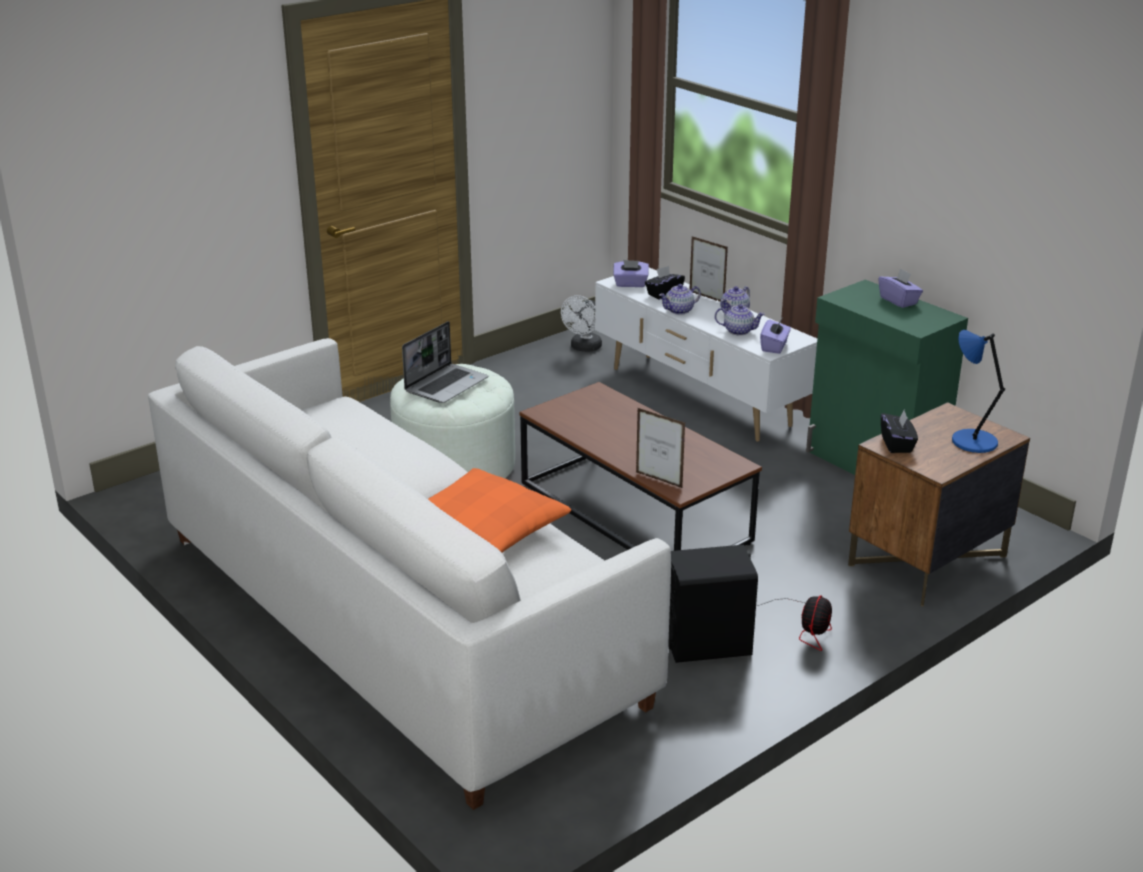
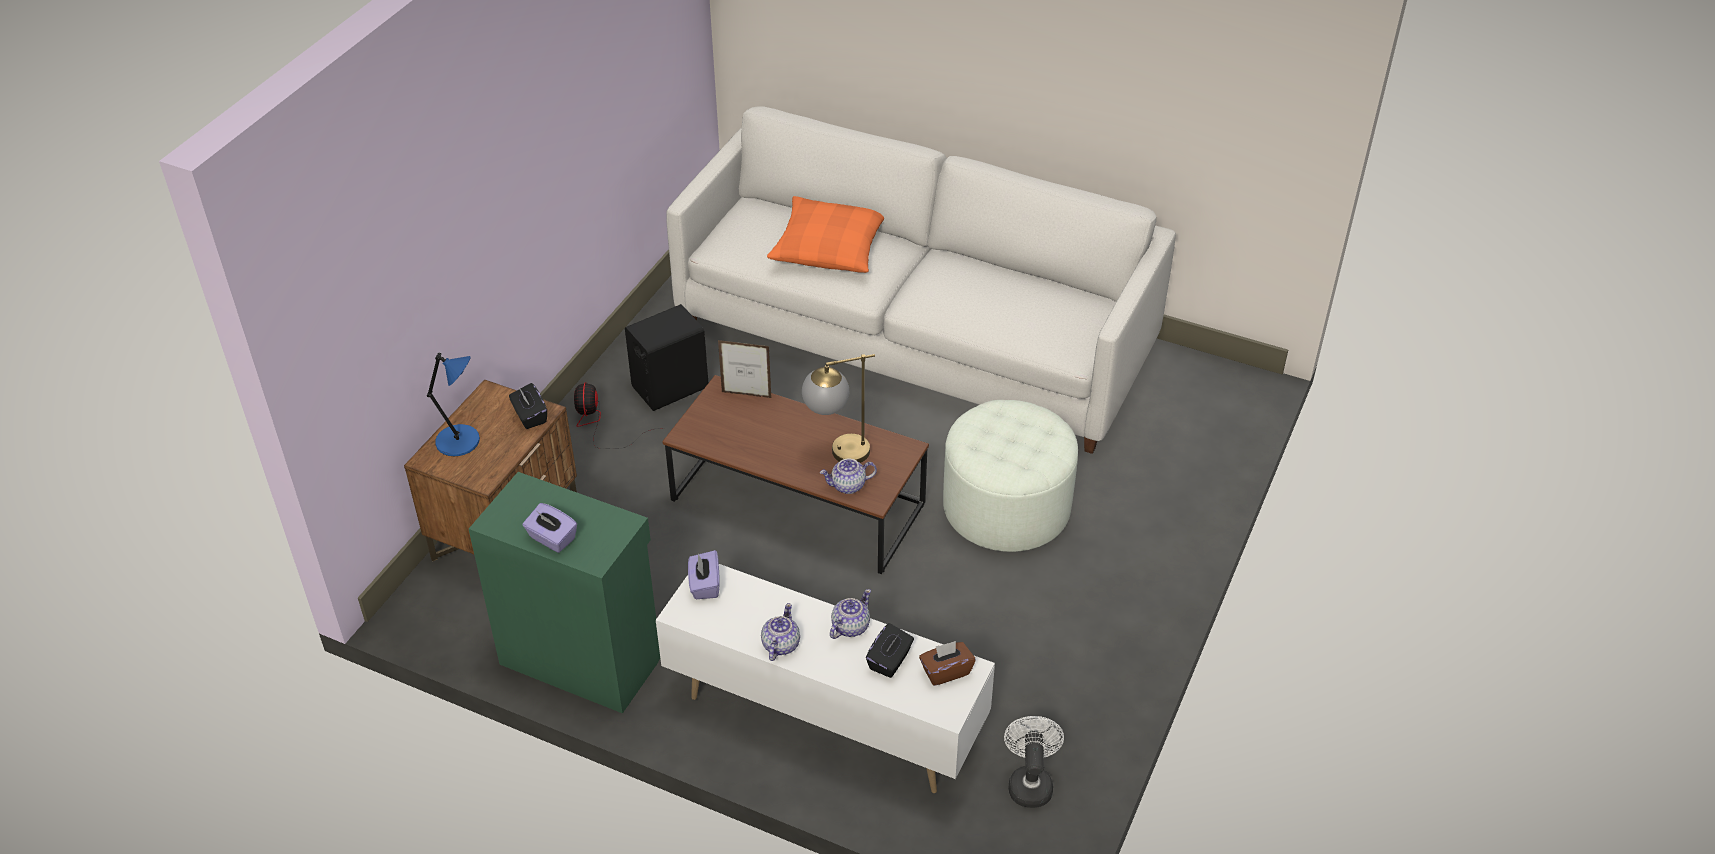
camera: 155 degrees right, 15 degrees up
laptop [402,321,488,403] -> none
purple tissue box [613,260,649,287] -> brown tissue box [919,641,975,686]
picture frame [689,236,728,302] -> none
teapot [715,304,765,336] -> teapot moved to [820,458,877,494]
none -> table lamp [802,354,875,463]

